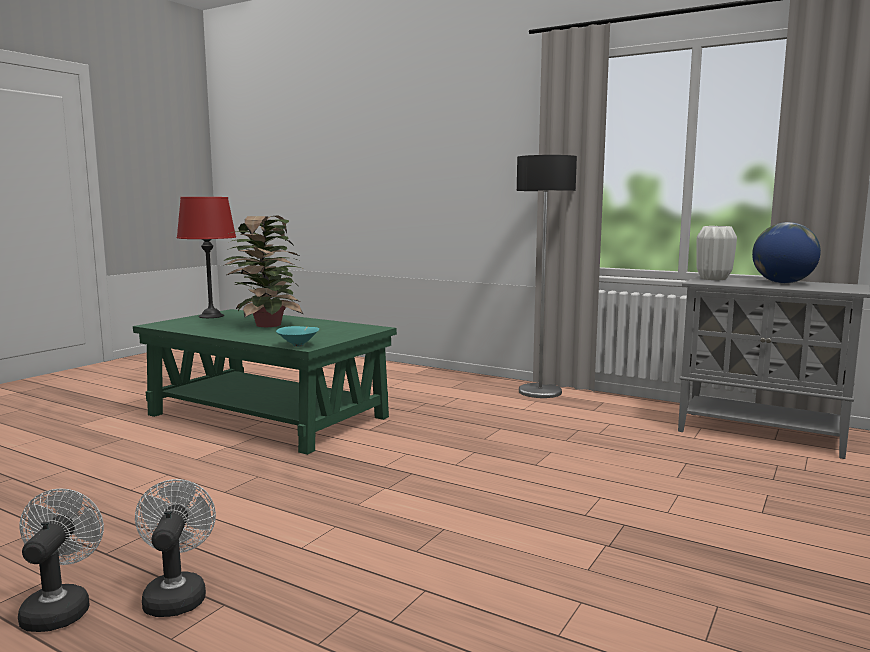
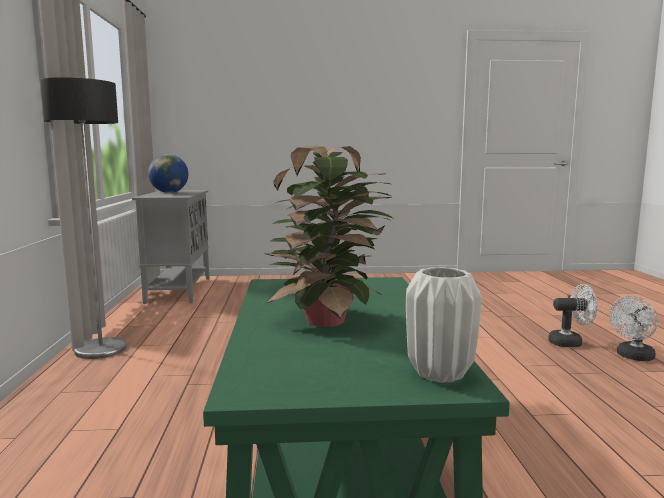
camera: 125 degrees left, 0 degrees up
white fan [135,479,216,617] -> white fan turned 135 degrees counterclockwise [548,284,598,347]
red table lamp [177,197,236,318] -> none
turquoise bowl [276,326,319,347] -> none
white vase [696,226,737,280] -> white vase moved to [406,267,482,383]

